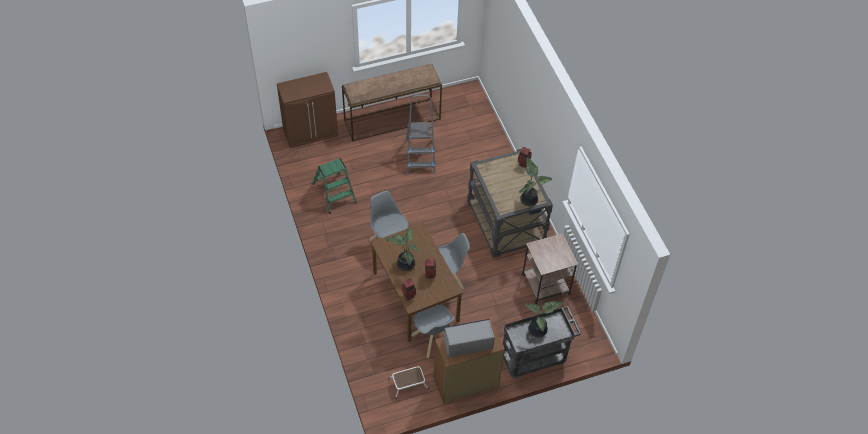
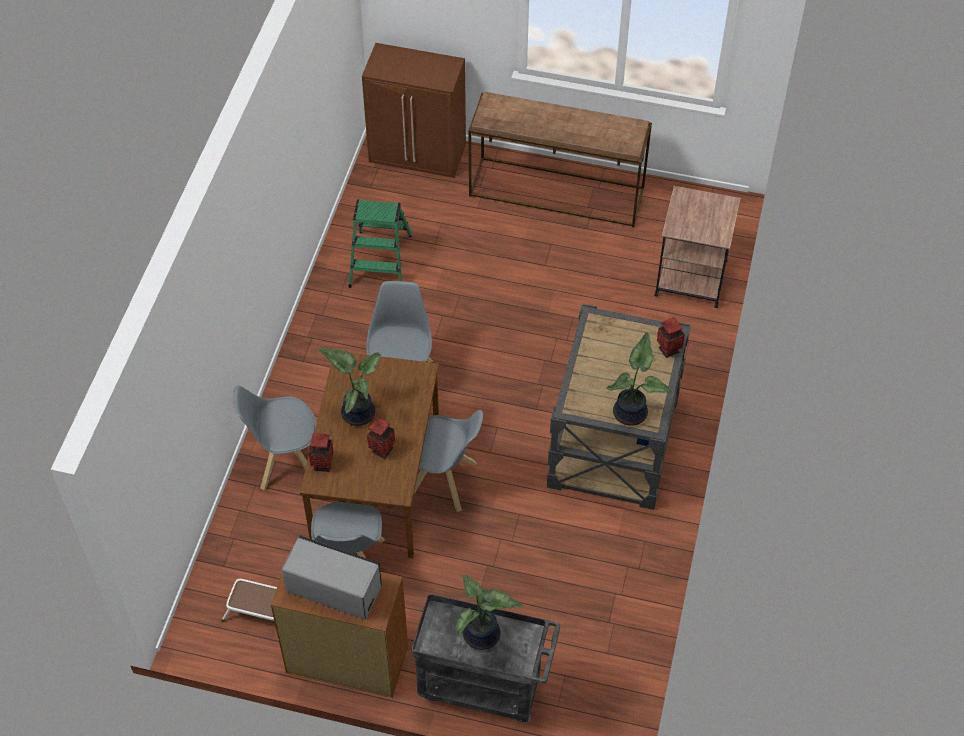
camera: 35 degrees right, 0 degrees up
grey step ladder [406,94,435,175] -> none
brown cart [522,233,578,304] -> brown cart moved to [654,186,740,308]
none -> grey chair [233,386,317,490]

